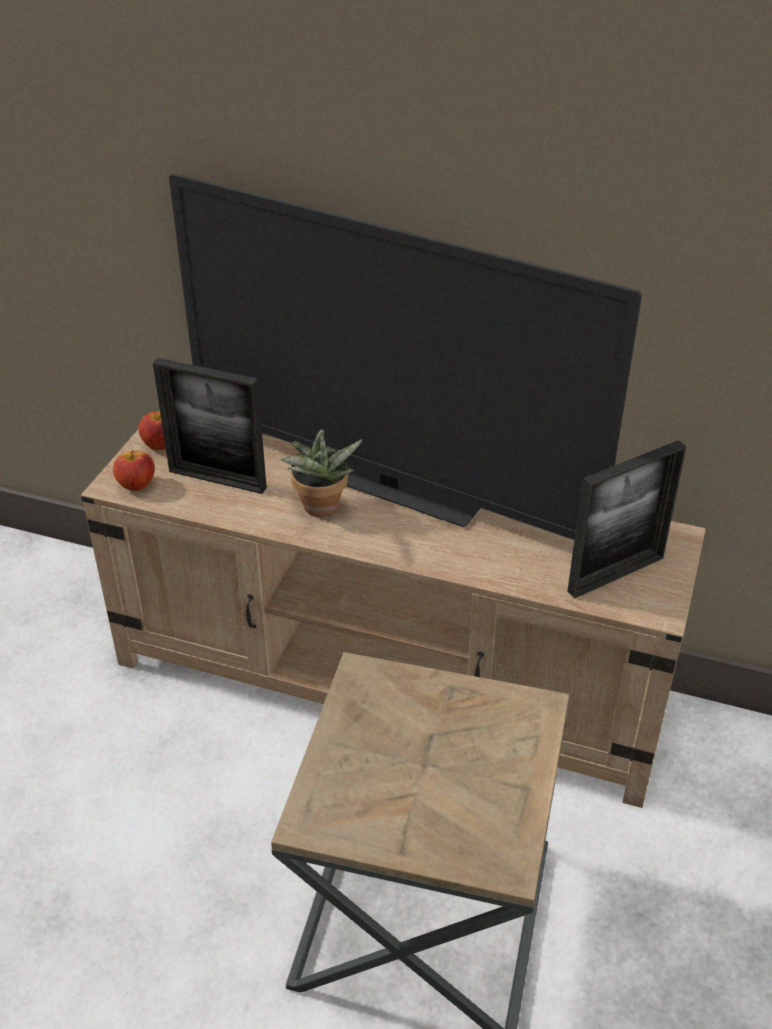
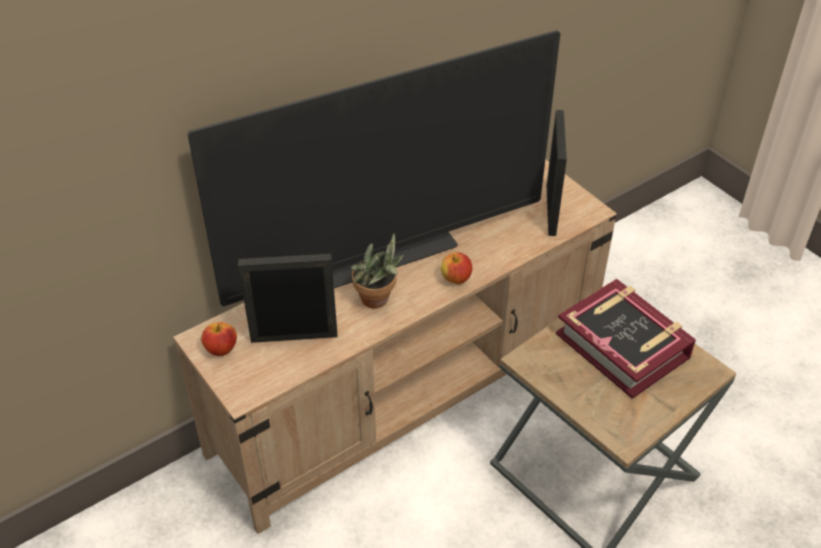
camera: 55 degrees left, 5 degrees up
apple [113,450,155,491] -> apple moved to [441,252,472,284]
picture frame [153,358,267,494] -> picture frame turned 150 degrees counterclockwise [238,254,337,343]
none -> book [556,279,696,399]

